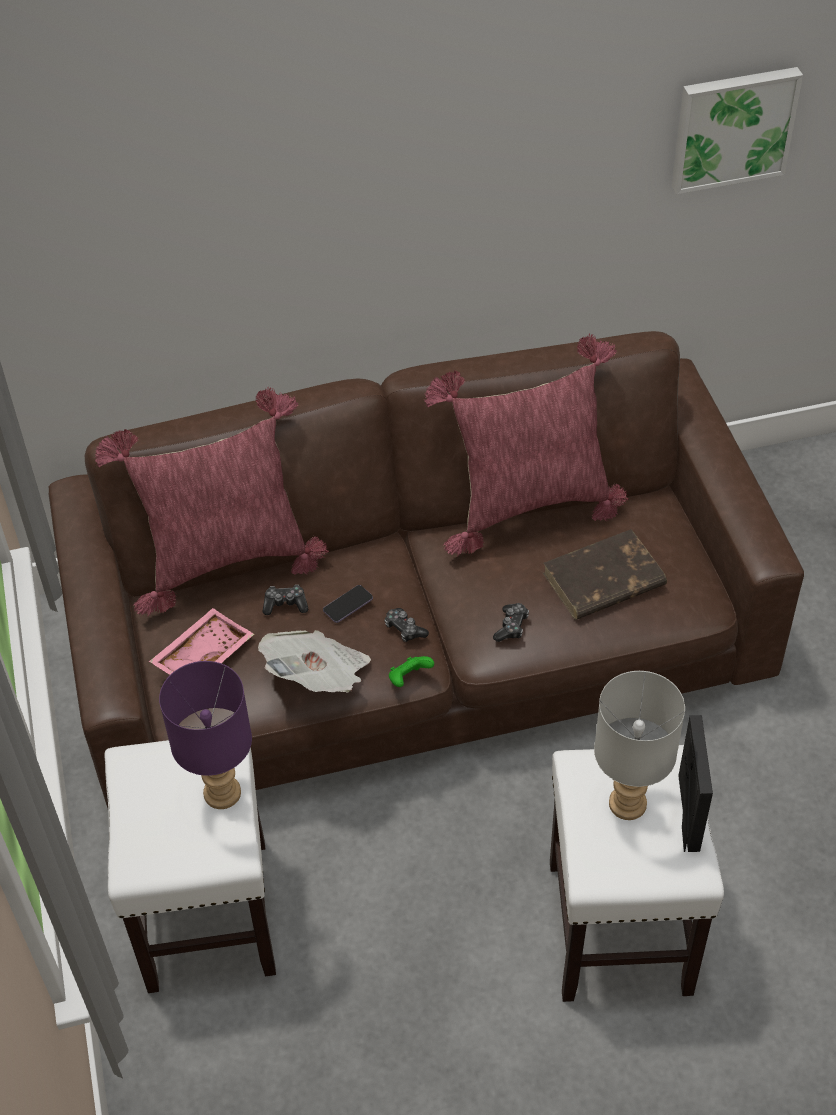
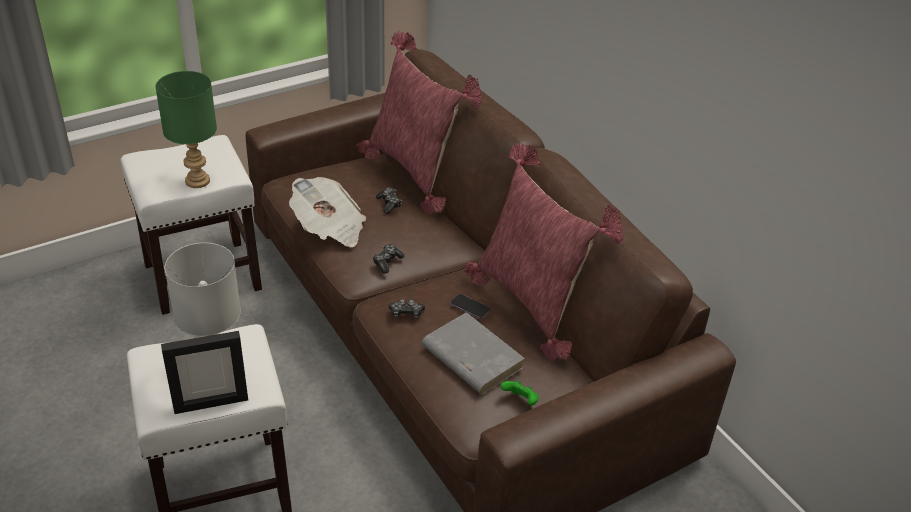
camera: 70 degrees right, 10 degrees down
pink tray [149,608,254,675] -> none
purple table lamp [159,661,252,809] -> green table lamp [155,71,217,188]
phone [323,585,373,623] -> phone moved to [450,294,491,319]
green game controller [389,656,434,687] -> green game controller moved to [501,380,539,405]
brown book [543,529,667,620] -> grey book [422,312,525,394]
picture [672,67,803,194] -> none

